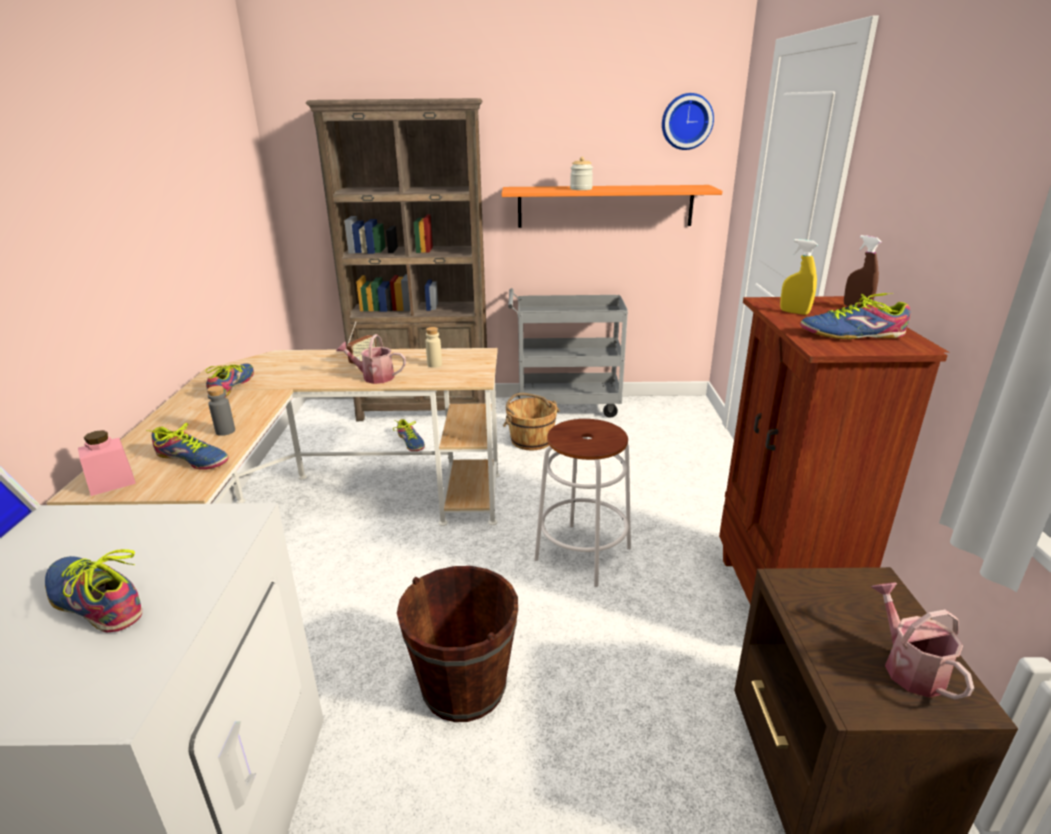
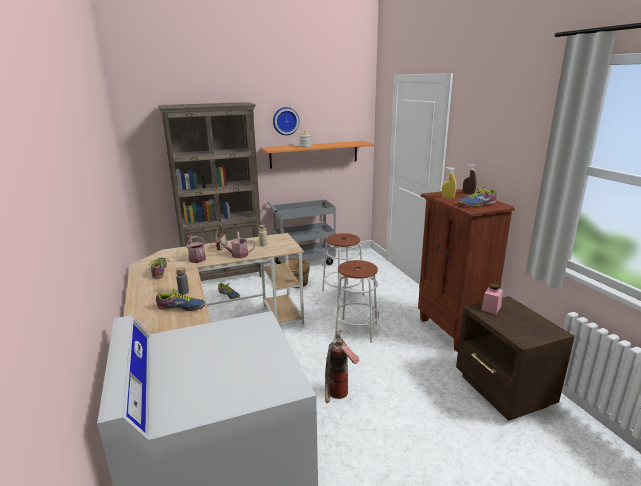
camera: 20 degrees left, 5 degrees down
shoe [45,549,142,633] -> none
pink jar [78,430,136,496] -> pink jar moved to [481,283,503,314]
brown bucket [397,566,518,722] -> fire extinguisher [325,330,359,403]
wall clock [662,93,714,150] -> wall clock moved to [273,107,299,135]
watering can [871,582,974,699] -> watering can moved to [186,236,206,263]
none -> white stool [322,233,365,302]

